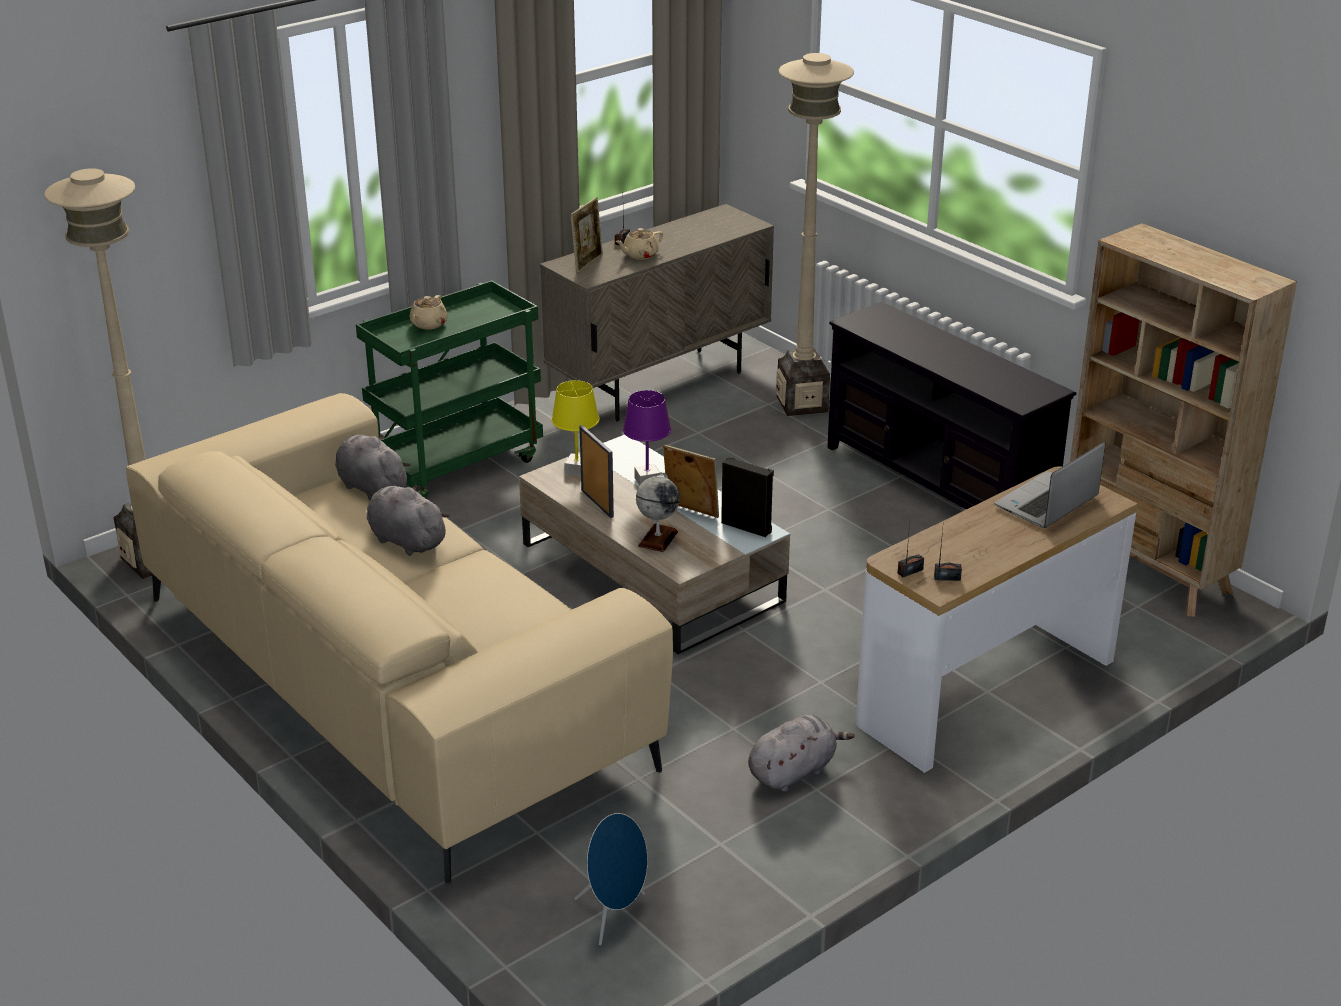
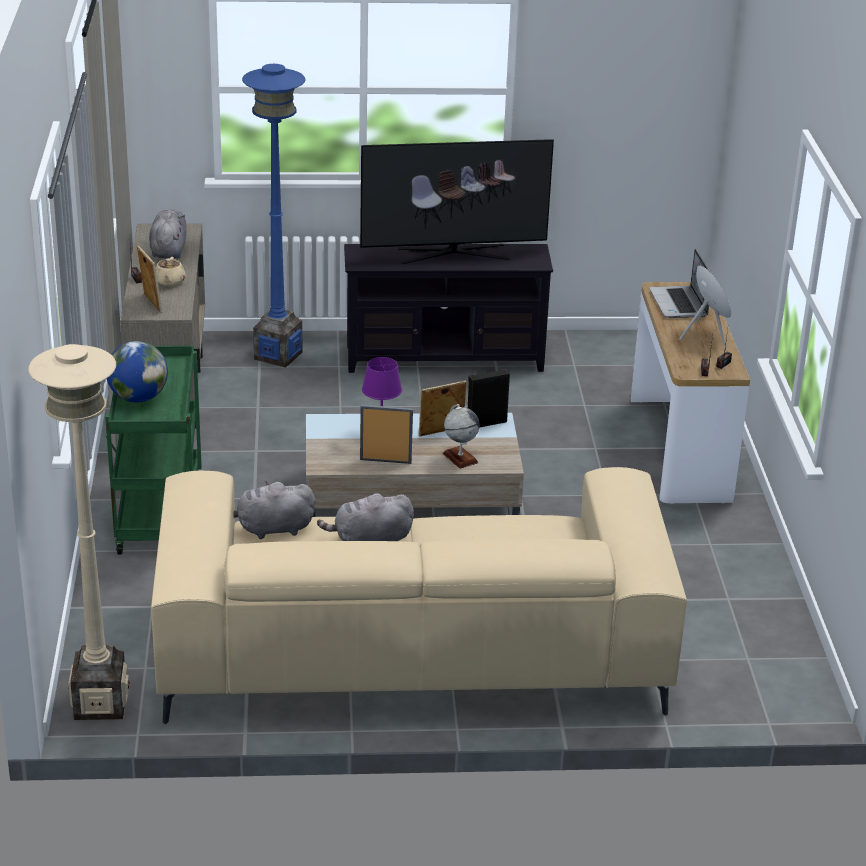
camera: 55 degrees left, 0 degrees up
beige teapot [410,295,448,329] -> globe [107,341,168,403]
yellow table lamp [551,380,600,476] -> none
blue speaker [574,813,648,945] -> blue speaker moved to [679,265,731,346]
grey plush toy [748,714,855,792] -> grey plush toy moved to [149,209,187,259]
beige floor lamp [776,53,854,416] -> blue floor lamp [242,64,305,368]
beige bookcase [1070,223,1297,617] -> none
none -> television [360,139,554,264]

